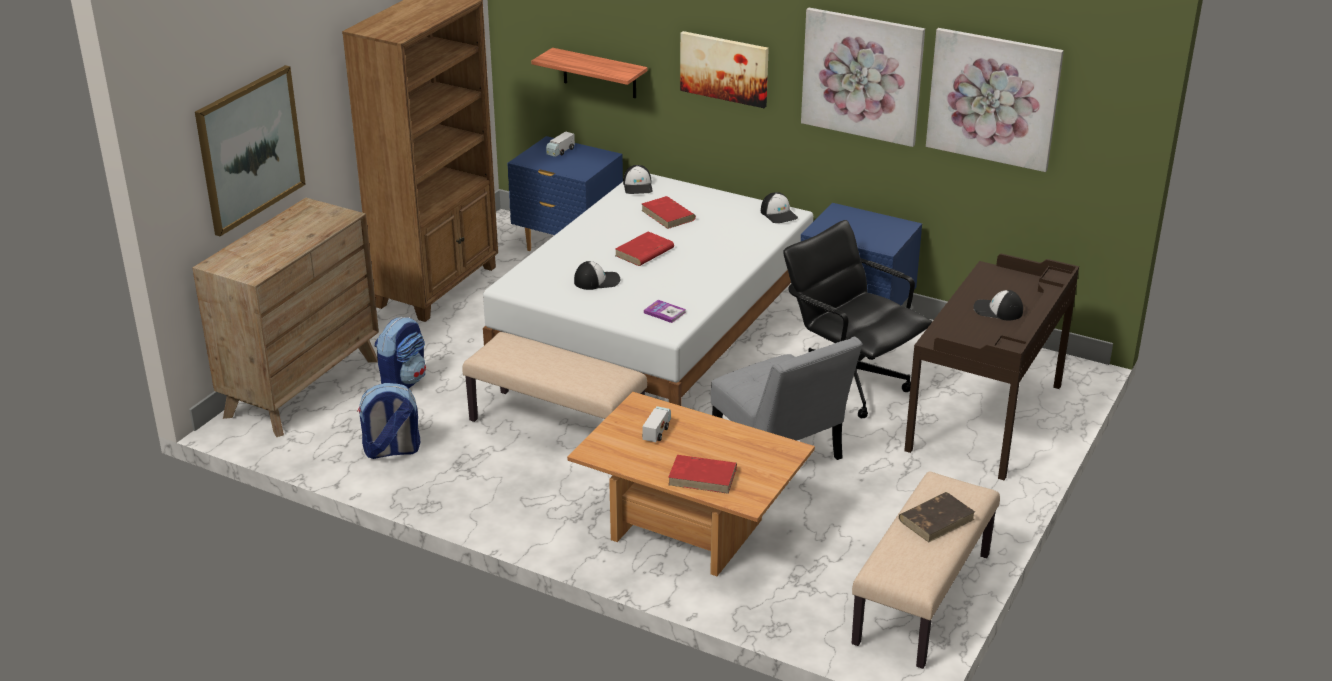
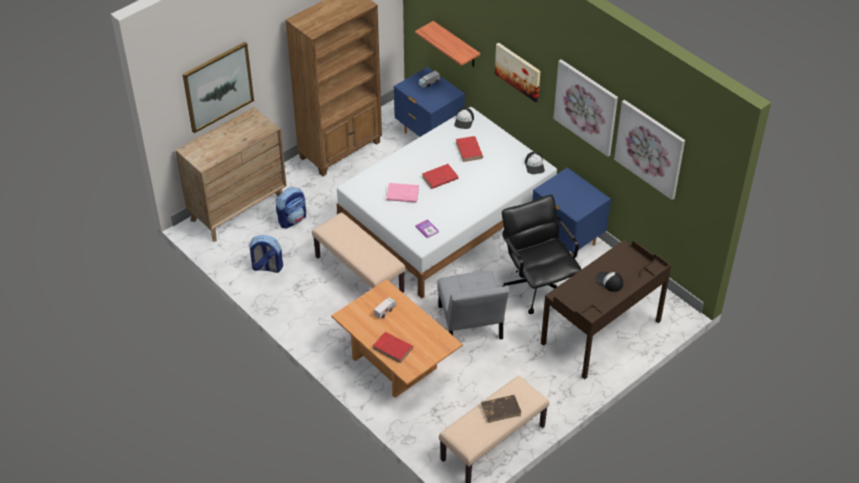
camera: 20 degrees right, 15 degrees up
cap [574,261,620,290] -> pink book [386,183,419,203]

